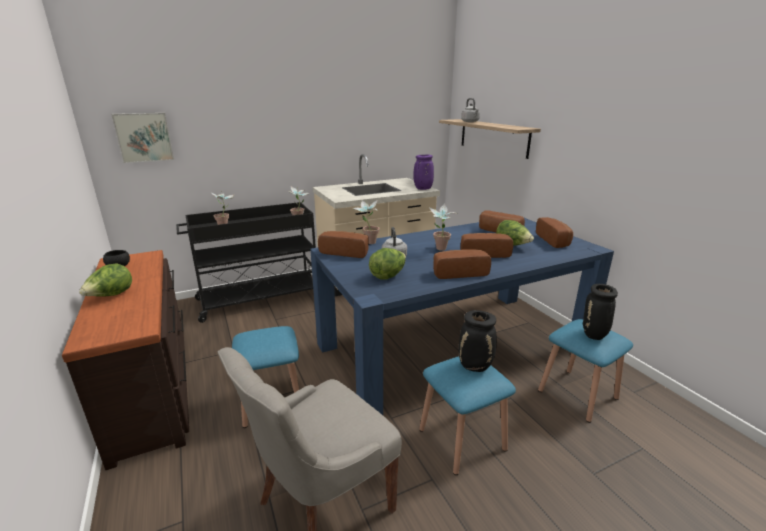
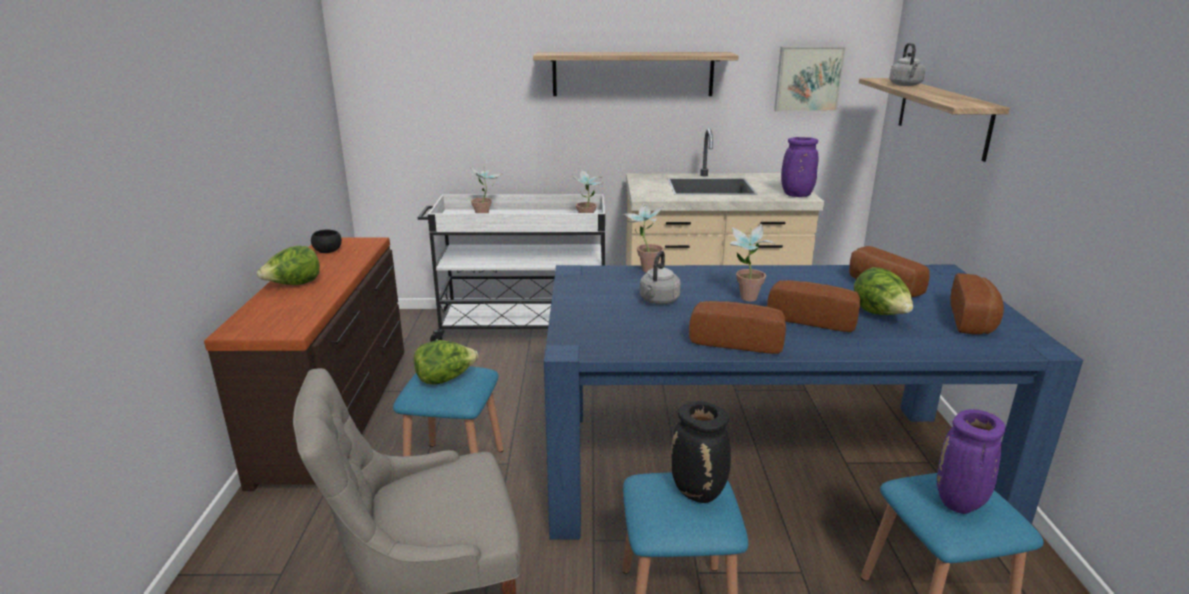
camera: 25 degrees right, 0 degrees up
picture [111,113,174,163] -> picture moved to [774,47,846,112]
black cart [176,202,316,323] -> white cart [418,194,605,342]
bread [318,231,369,258] -> none
lettuce [369,248,406,280] -> lettuce moved to [414,340,478,385]
black vase [583,284,618,340] -> purple vase [937,409,1006,514]
none -> shelf [533,52,739,96]

